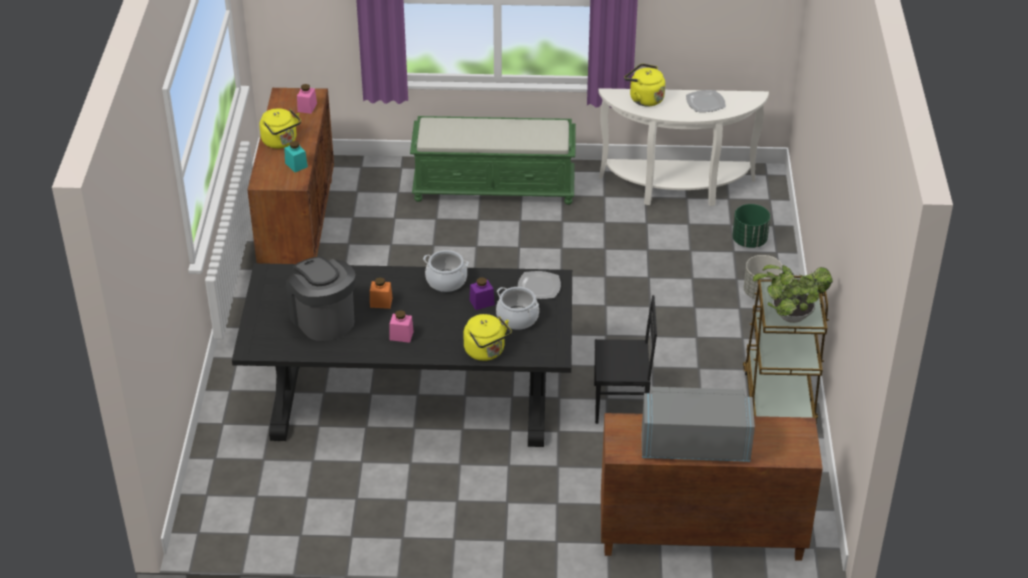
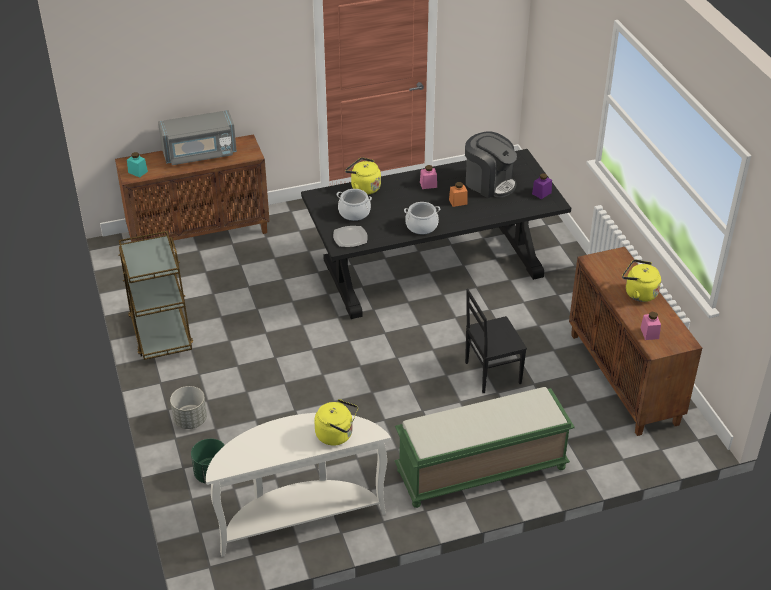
camera: 160 degrees right, 0 degrees up
turquoise jar [284,141,308,172] -> turquoise jar moved to [127,152,148,178]
purple jar [470,277,495,310] -> purple jar moved to [532,173,552,199]
black chair [594,295,657,424] -> black chair moved to [465,289,527,393]
plate [686,90,726,112] -> none
potted plant [753,265,833,323] -> none

